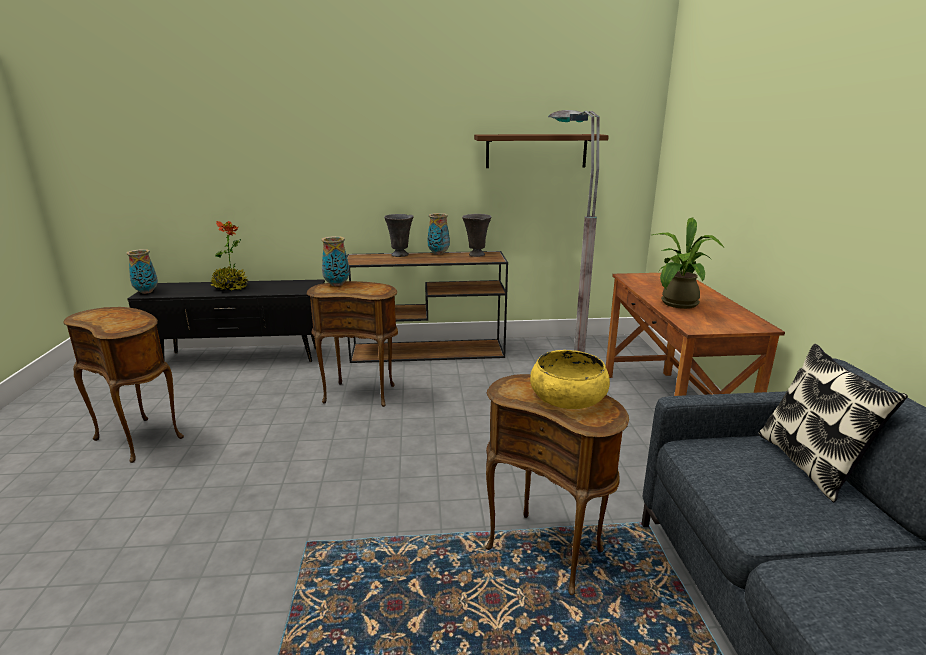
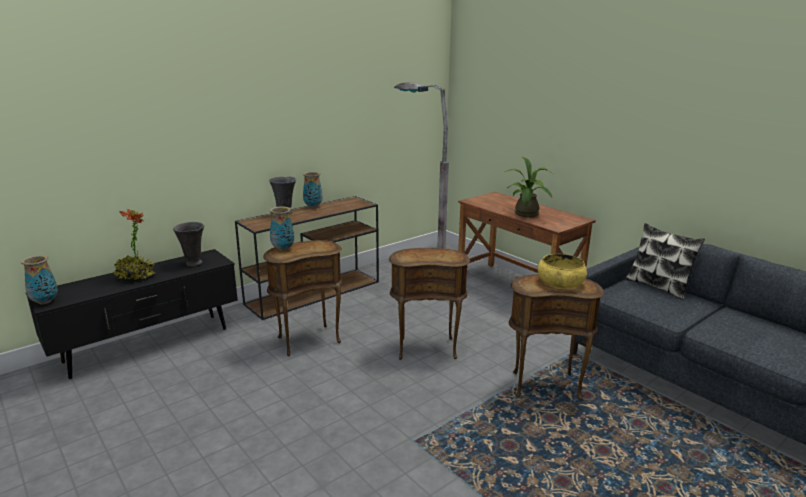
camera: 35 degrees left, 0 degrees up
brown side table [64,307,184,463] -> brown side table moved to [389,248,470,360]
grey vase [462,214,491,257] -> grey vase moved to [173,222,204,266]
brown shelf [474,134,609,168] -> none

